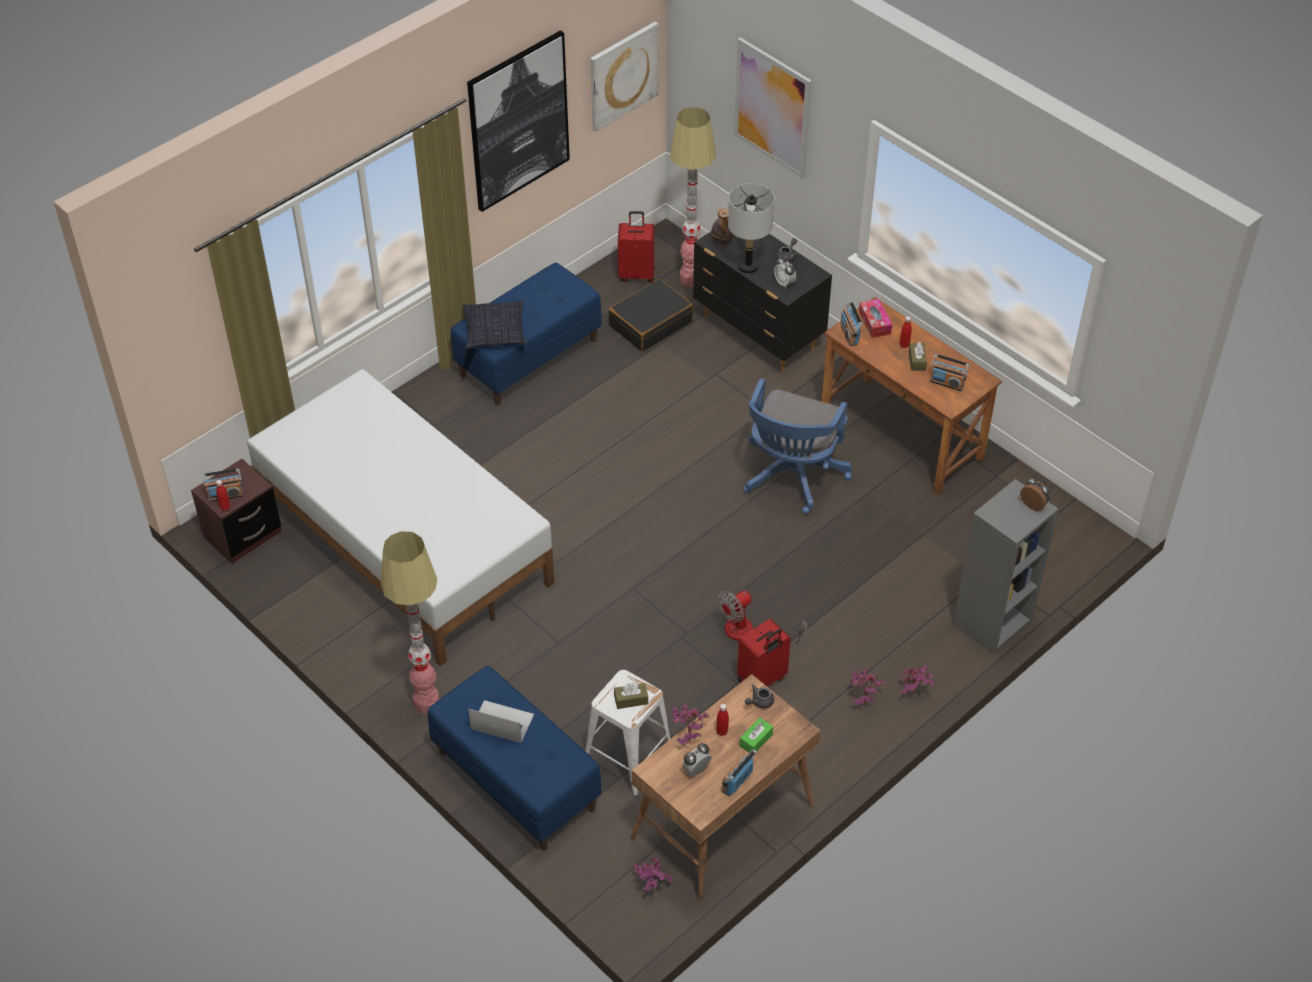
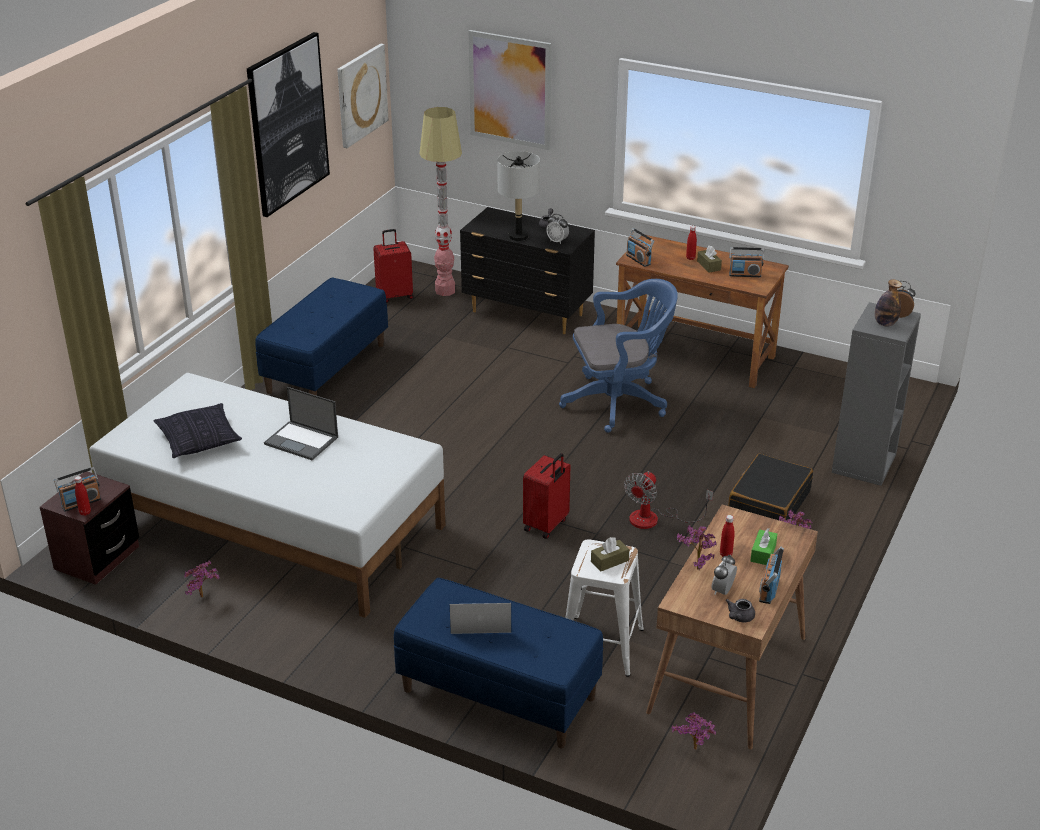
camera: 20 degrees left, 15 degrees down
floor lamp [381,531,439,714] -> none
pillow [462,300,527,349] -> pillow moved to [154,403,242,458]
black suitcase [608,279,693,352] -> black suitcase moved to [728,454,813,521]
bottle [711,208,733,246] -> bottle moved to [875,279,902,327]
red suitcase [737,619,791,687] -> red suitcase moved to [523,453,570,539]
blue office chair [743,378,852,514] -> blue office chair turned 105 degrees counterclockwise [559,279,678,433]
grey teapot [745,684,774,709] -> grey teapot moved to [725,599,755,622]
tissue box [859,299,892,338] -> none
potted plant [900,665,934,695] -> potted plant moved to [184,561,220,598]
none -> laptop [264,387,338,460]

